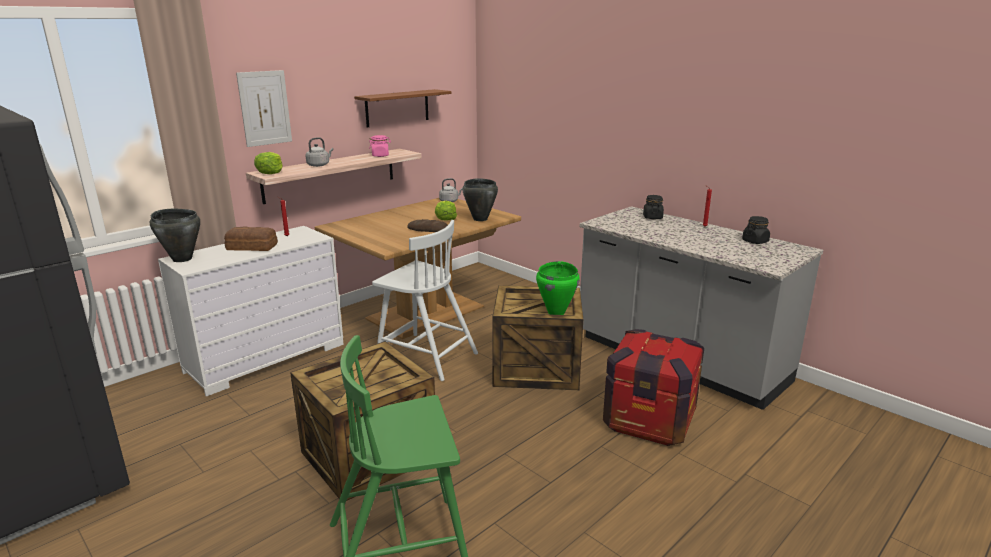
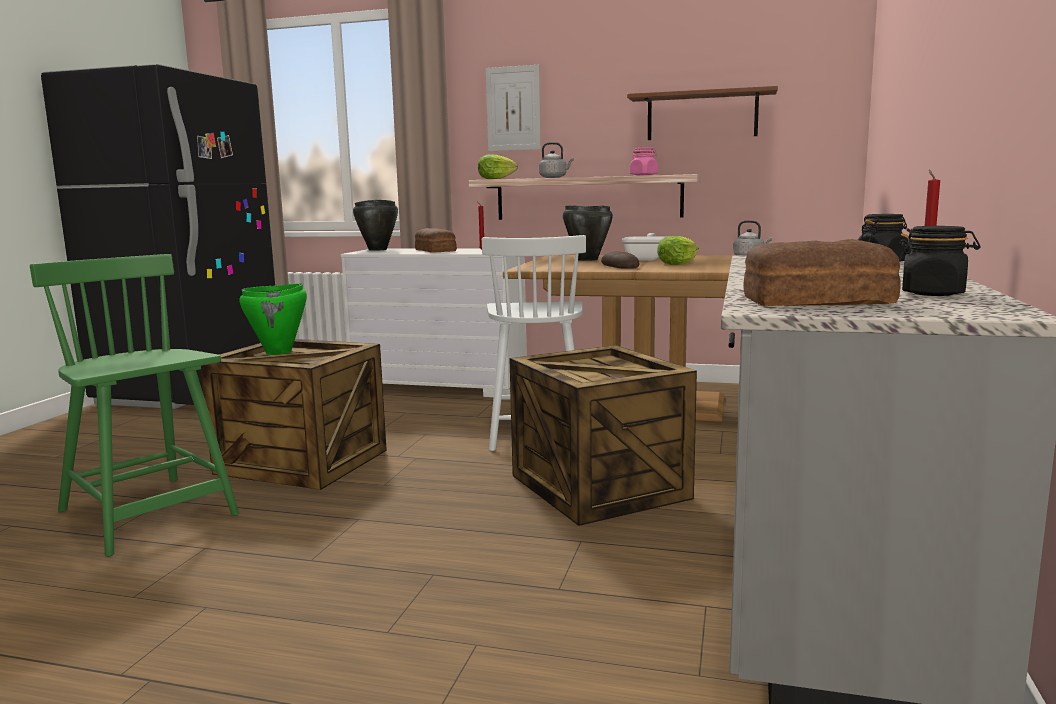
camera: 60 degrees right, 10 degrees down
black cooking pot [462,178,498,221] -> black cooking pot moved to [563,205,613,261]
green cooking pot [536,261,580,315] -> green cooking pot moved to [240,283,307,355]
crate [603,329,704,446] -> none
none -> frying pan [622,233,664,261]
none -> bread [744,239,901,306]

